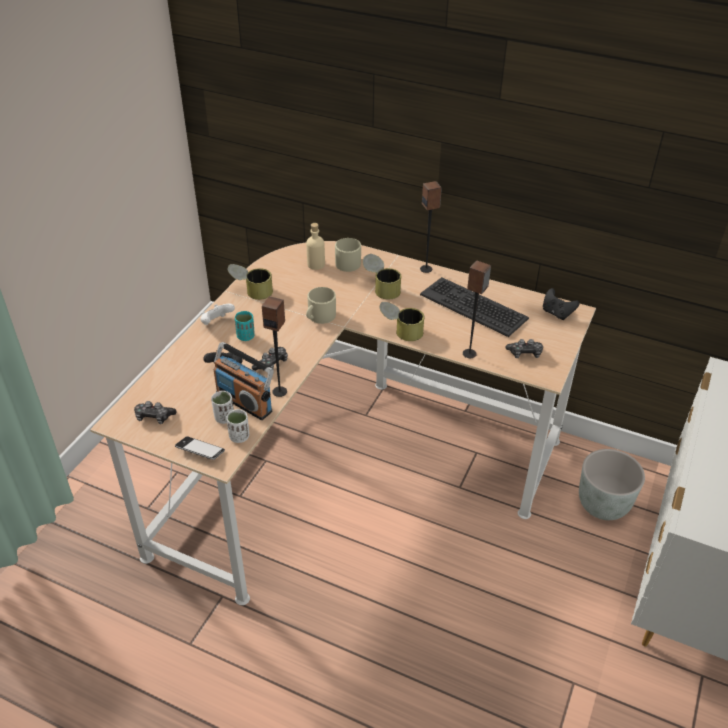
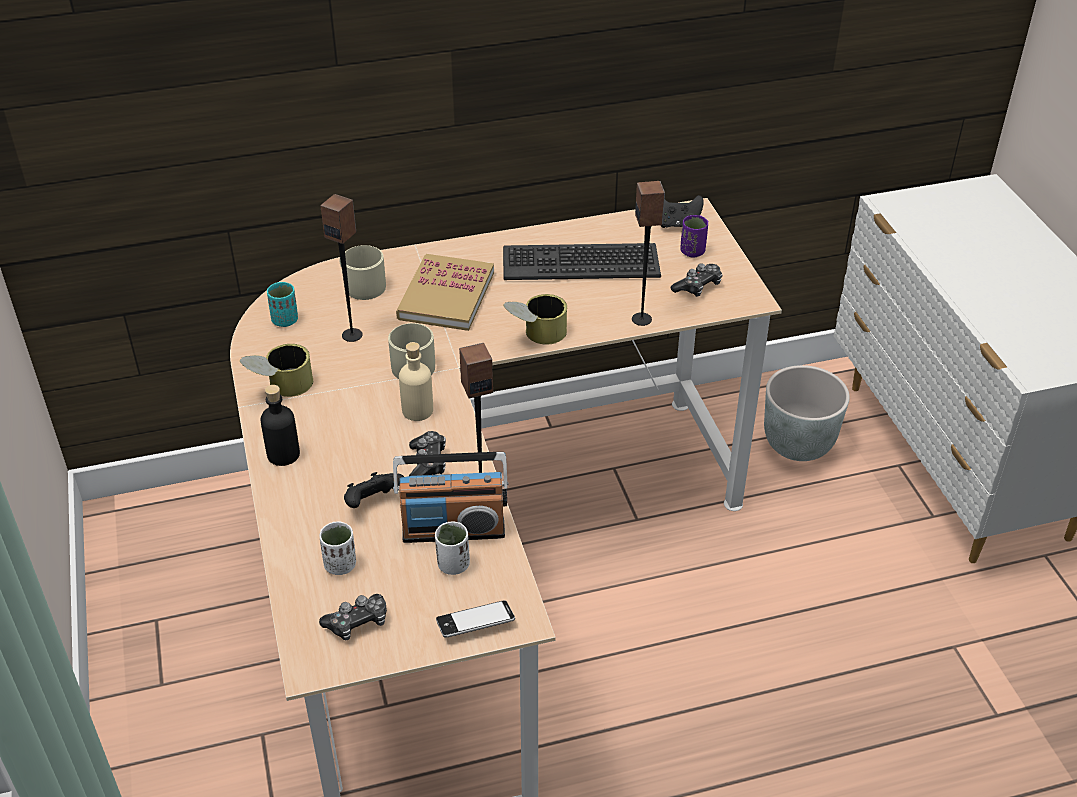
camera: 40 degrees left, 0 degrees up
white game controller [200,304,235,325] -> black bottle [260,385,300,466]
white cup [226,409,249,443] -> white cup moved to [320,521,356,575]
turquoise cup [235,311,255,341] -> turquoise cup moved to [267,282,298,327]
beige bottle [306,223,325,270] -> beige bottle moved to [399,342,433,421]
can [363,254,401,299] -> book [396,254,494,331]
speaker [420,181,442,273] -> speaker moved to [320,194,363,342]
none -> purple cup [680,215,708,257]

